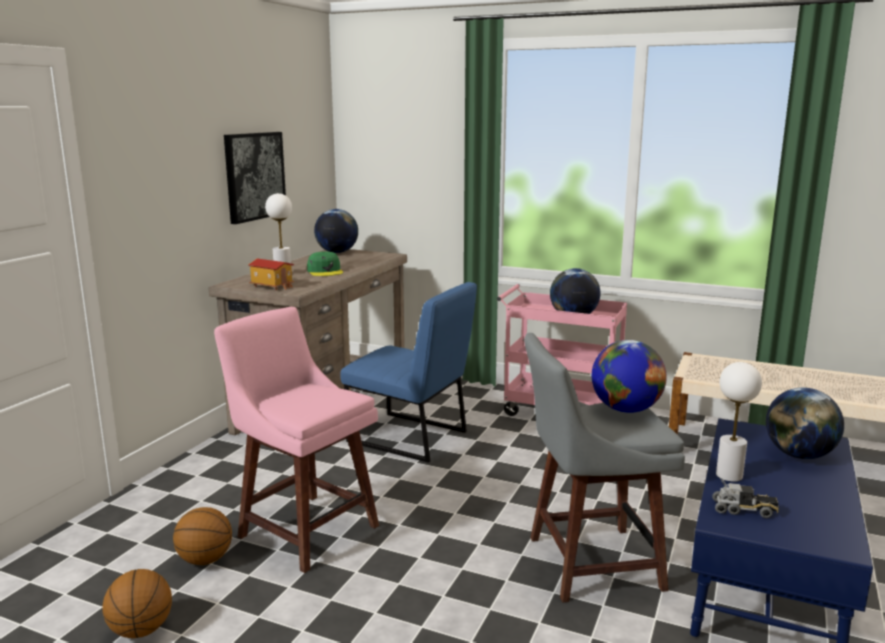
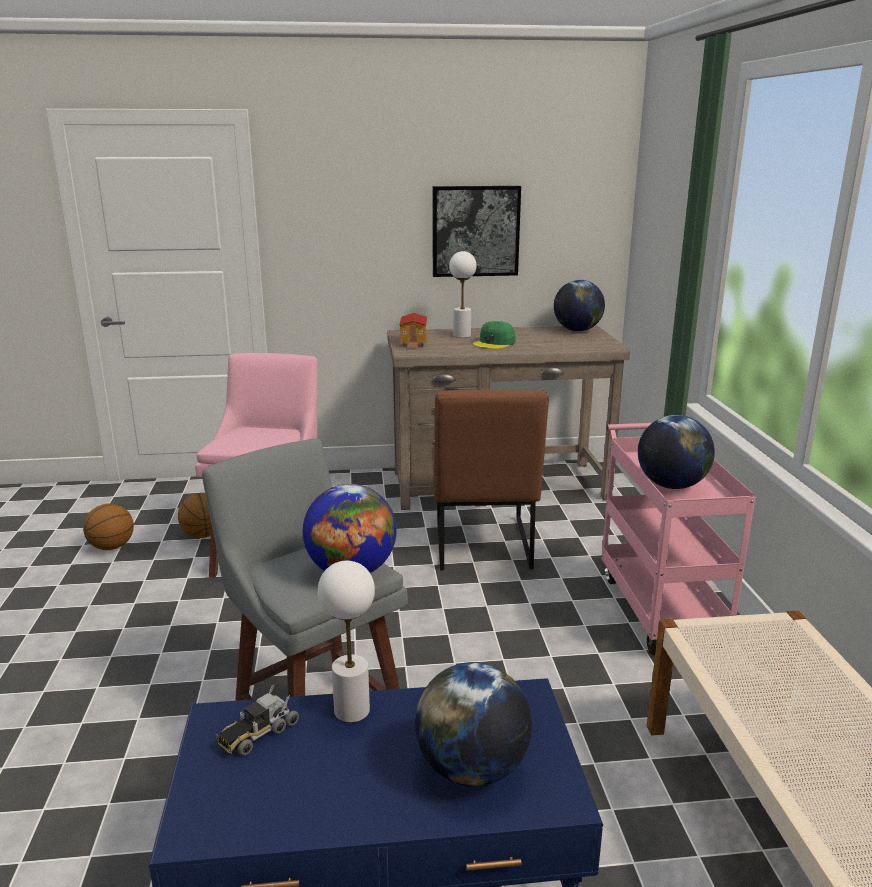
camera: 60 degrees right, 5 degrees up
blue chair [340,282,477,463] -> brown chair [432,390,549,570]
toy truck [712,478,779,518] -> toy truck turned 60 degrees clockwise [216,684,299,756]

